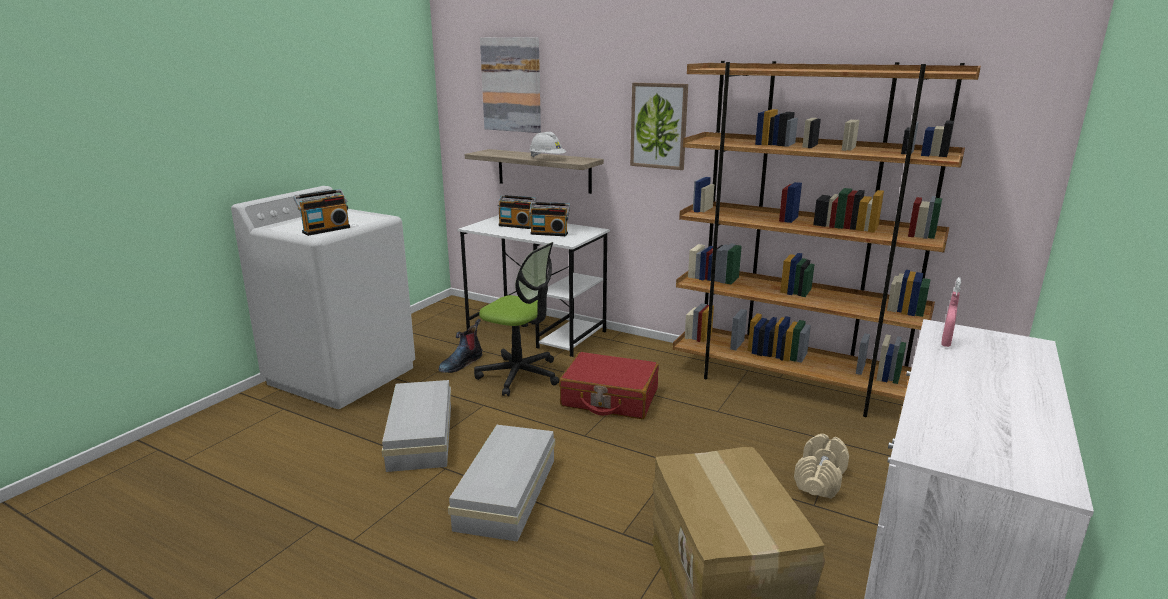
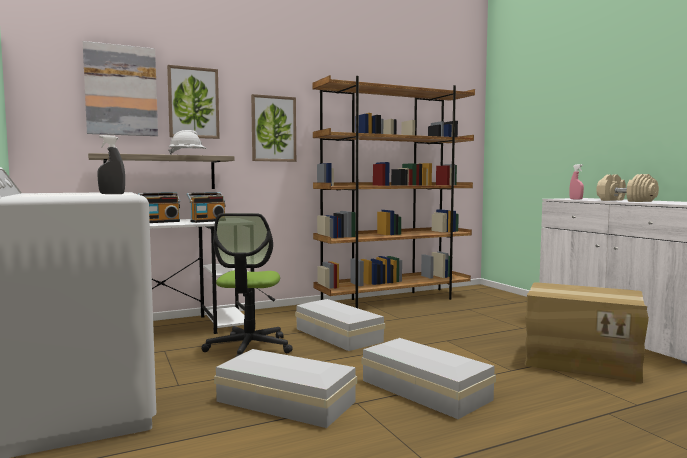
camera: 55 degrees left, 15 degrees down
radio [293,189,350,236] -> grey spray bottle [97,135,125,194]
boot [439,319,483,373] -> none
office chair [474,242,559,396] -> office chair turned 120 degrees clockwise [202,213,293,357]
red suitcase [559,352,659,419] -> white storage box [295,299,385,351]
beige dumbbell [794,434,849,499] -> beige dumbbell moved to [596,174,659,202]
none -> picture [167,65,220,139]

